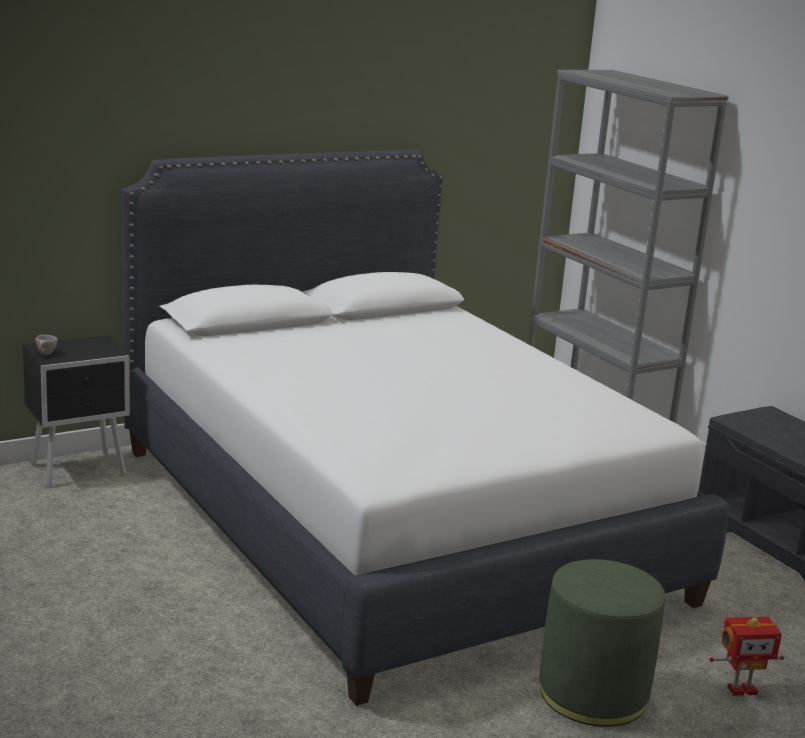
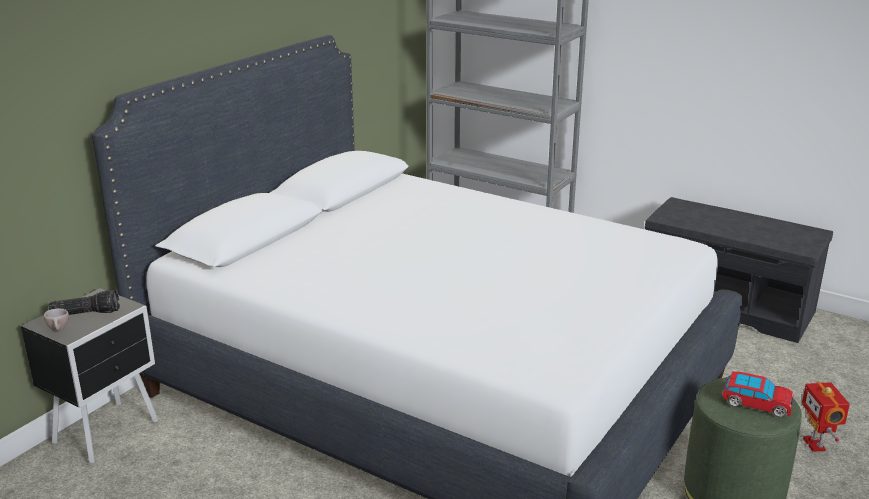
camera: 25 degrees left, 5 degrees up
toy robot [709,617,784,696] -> toy robot turned 120 degrees clockwise [802,382,850,452]
none -> flashlight [48,290,120,315]
none -> toy car [722,371,794,417]

